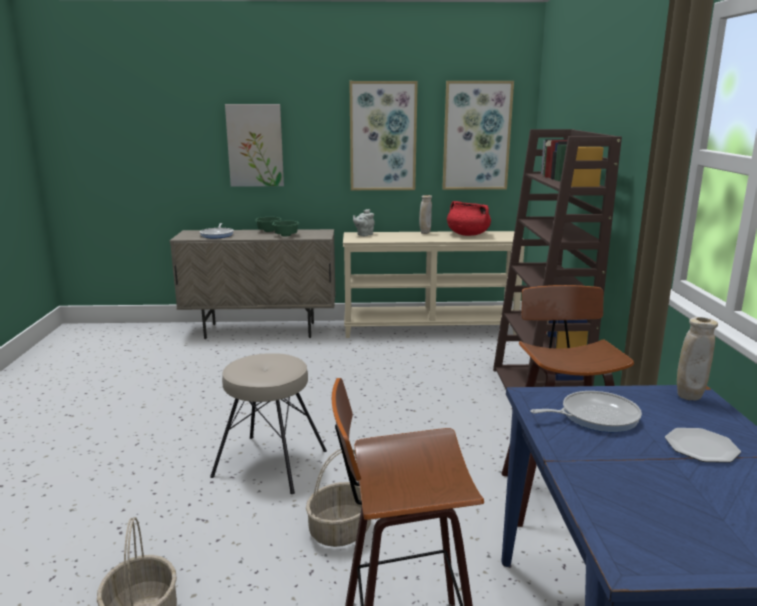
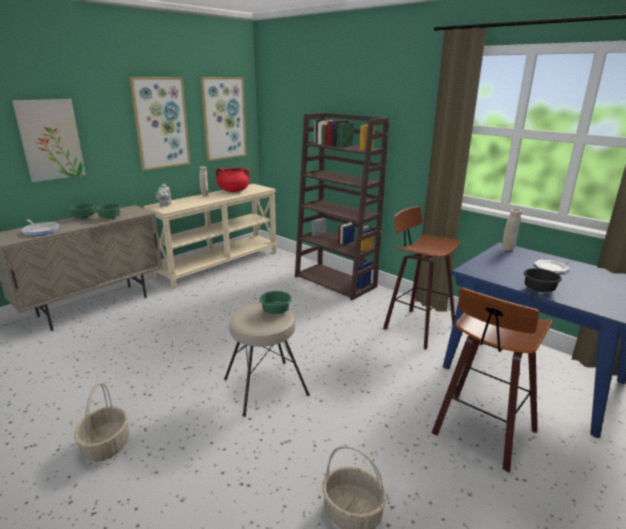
camera: 45 degrees left, 5 degrees up
basket [306,449,371,547] -> basket moved to [74,383,129,462]
frying pan [530,391,642,432] -> none
none -> green bowl [259,291,292,314]
none -> black bowl [523,268,562,292]

